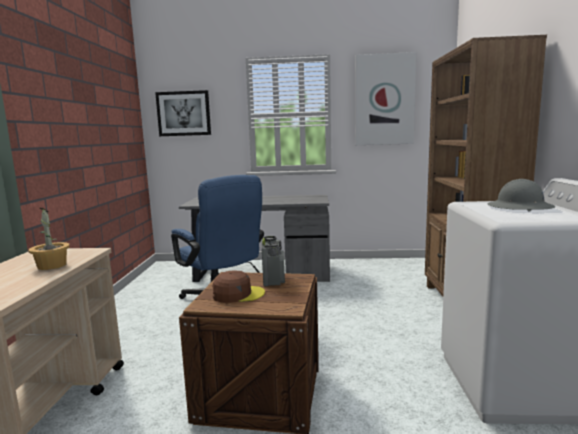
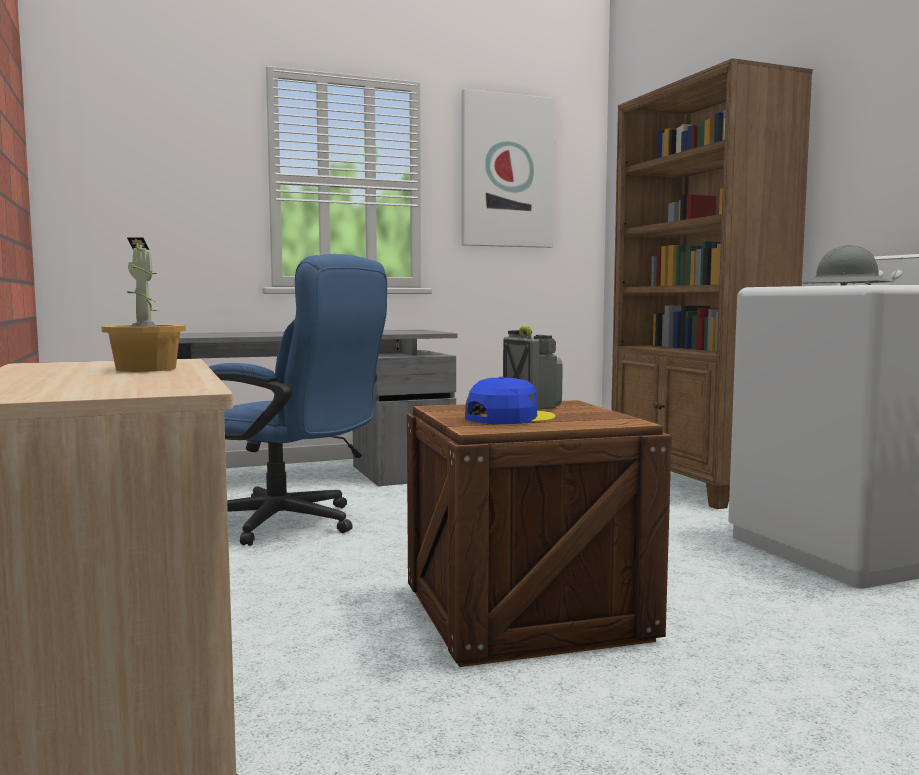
camera: 25 degrees left, 5 degrees down
picture [155,90,211,136] -> none
brown cap [212,271,265,303] -> blue cap [465,376,556,424]

